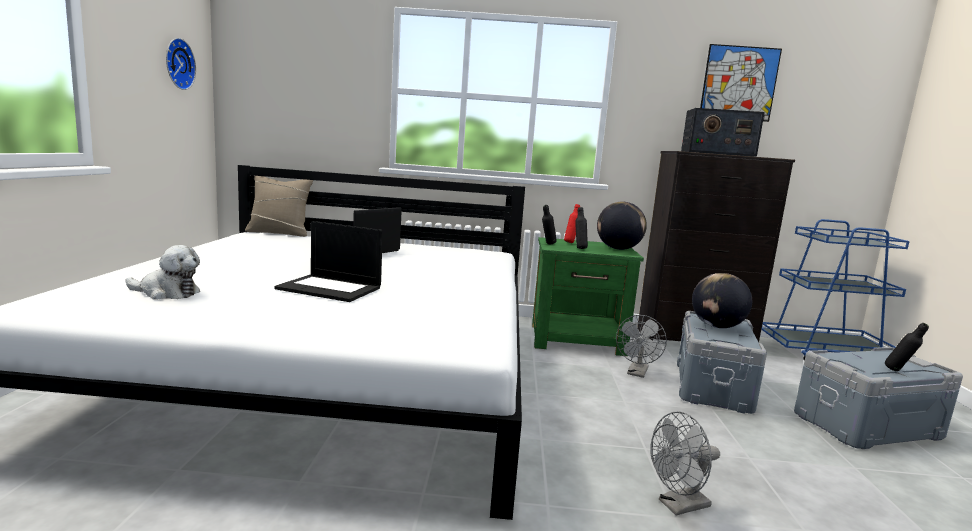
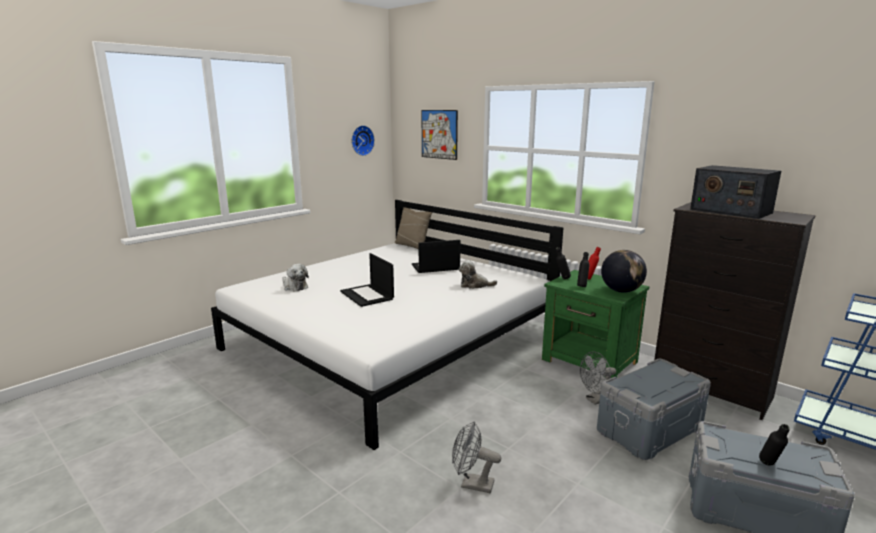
camera: 40 degrees right, 5 degrees up
globe [692,273,752,328] -> none
picture [700,44,782,122] -> picture moved to [421,110,458,160]
none -> plush toy [459,260,497,289]

